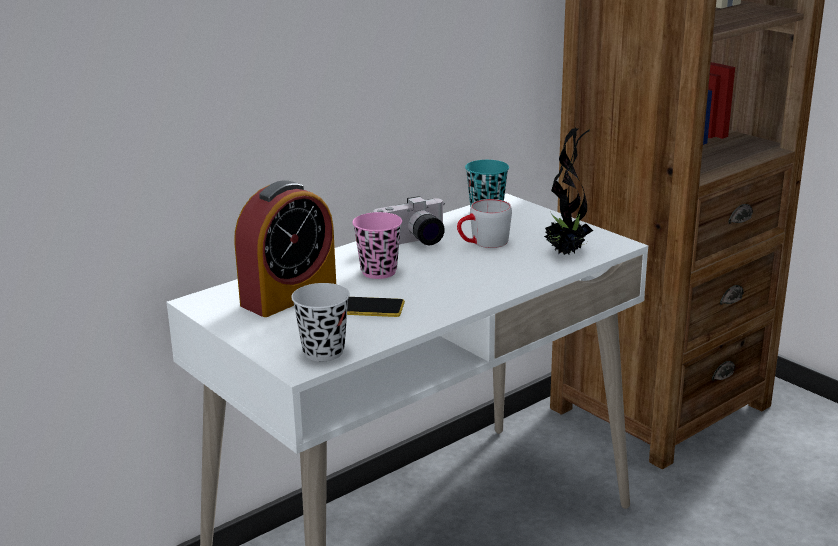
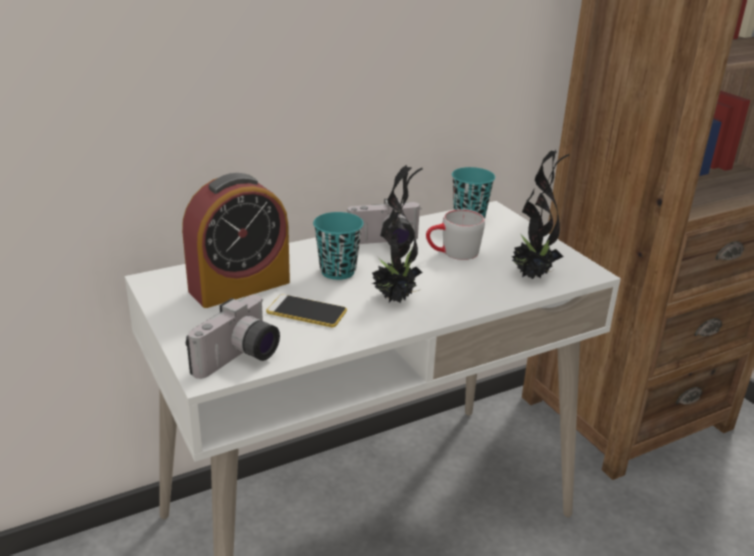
camera: 10 degrees right, 5 degrees up
black cup [291,283,350,361] -> camera [186,295,280,379]
pink cup [352,212,402,279] -> turquoise cup [313,212,364,280]
none -> potted plant [372,165,423,303]

